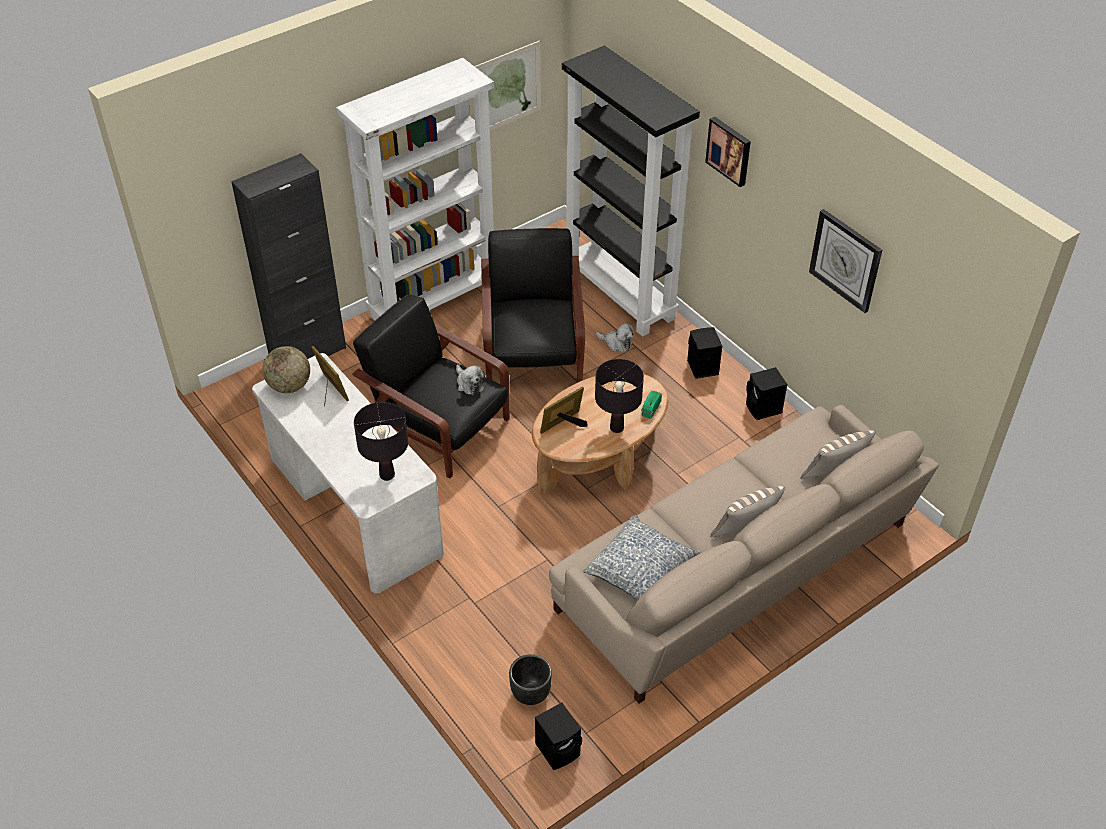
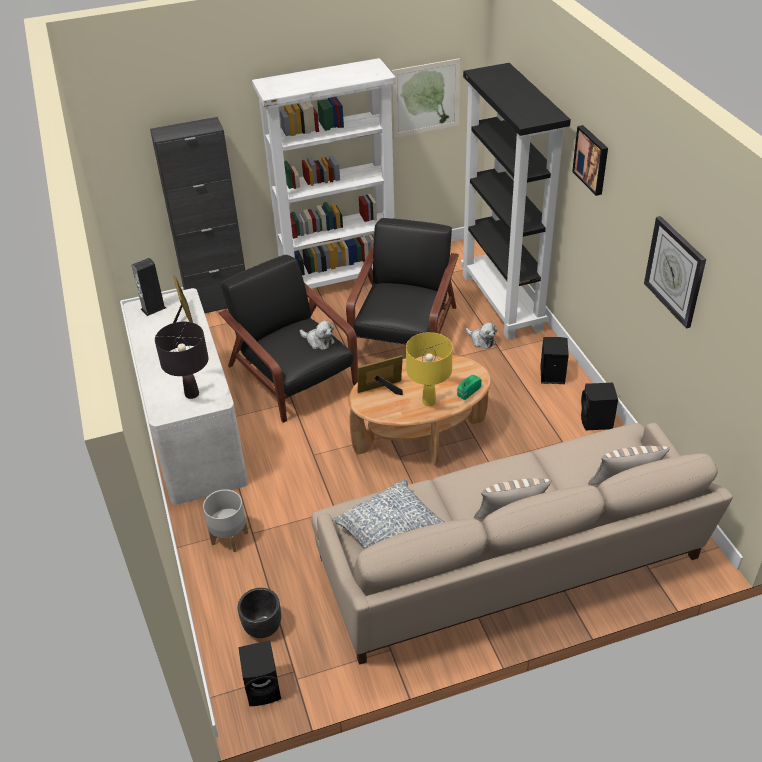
camera: 20 degrees right, 5 degrees down
globe [263,346,310,393] -> speaker [132,258,166,316]
plush toy [456,364,485,395] -> plush toy turned 45 degrees counterclockwise [300,321,335,350]
black table lamp [595,359,644,433] -> yellow table lamp [406,332,453,406]
none -> grey planter [203,489,248,552]

